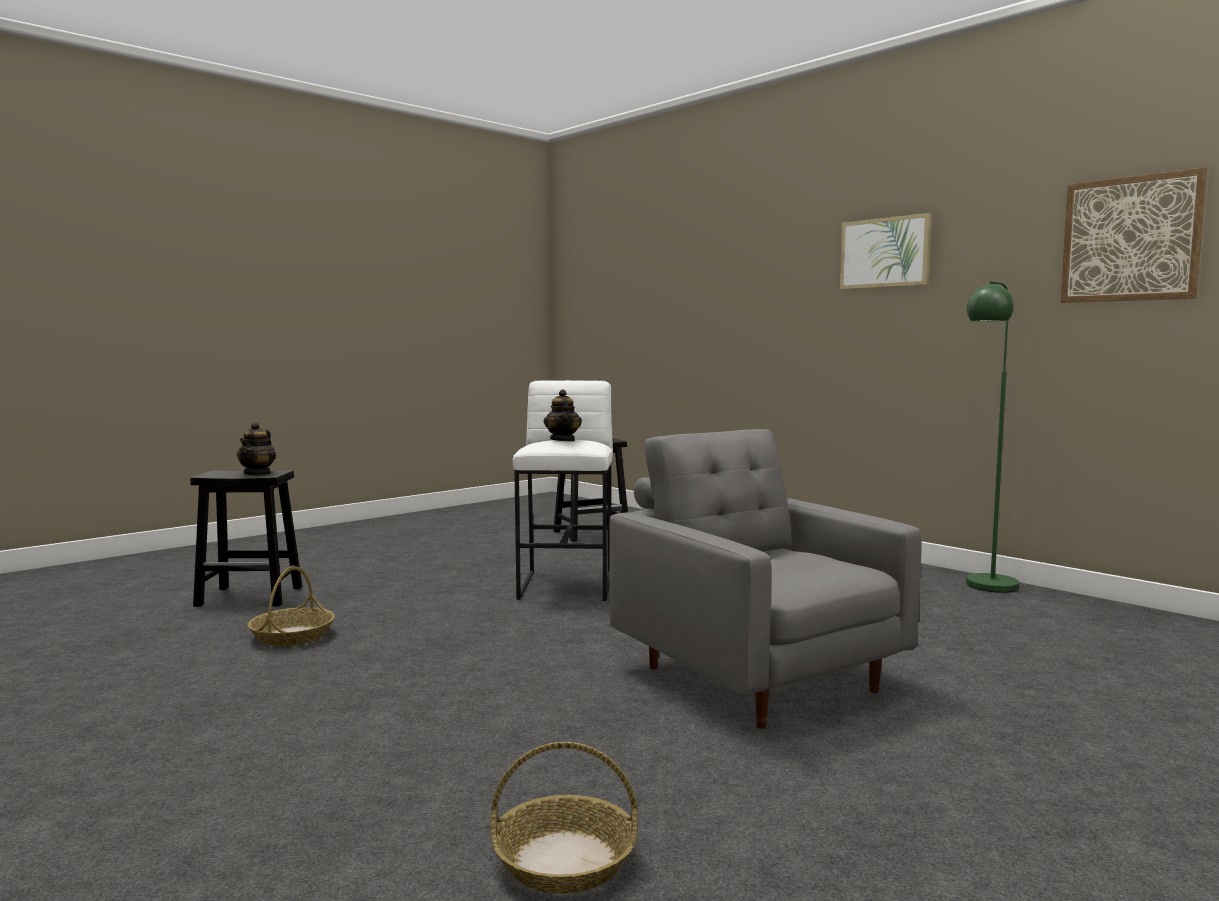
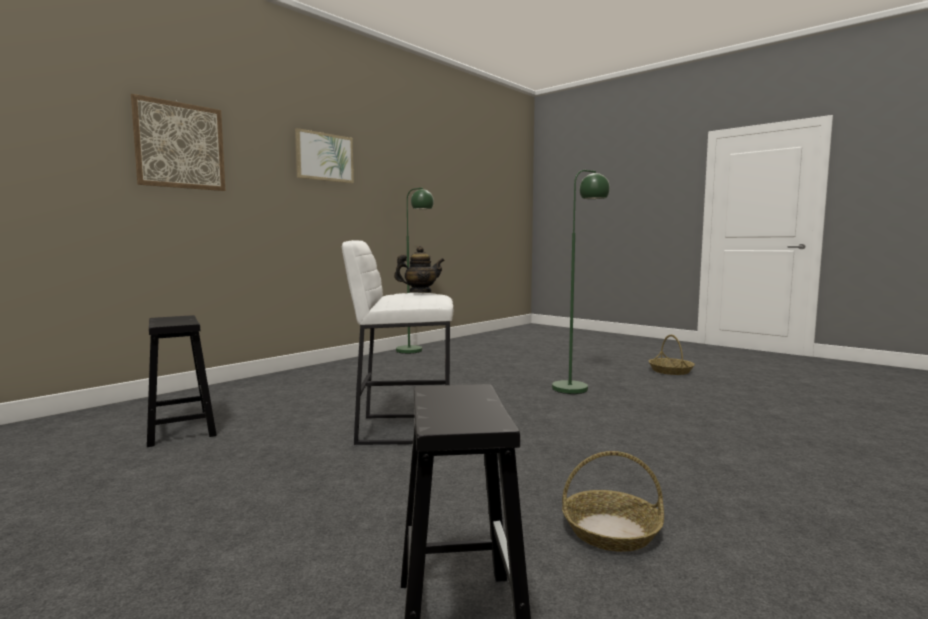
camera: 95 degrees left, 0 degrees up
teapot [237,422,276,475] -> none
basket [491,742,638,894] -> basket moved to [649,335,695,375]
grey armchair [609,429,922,729] -> green floor lamp [552,170,610,394]
picture [1060,167,1207,303] -> picture moved to [131,94,225,191]

